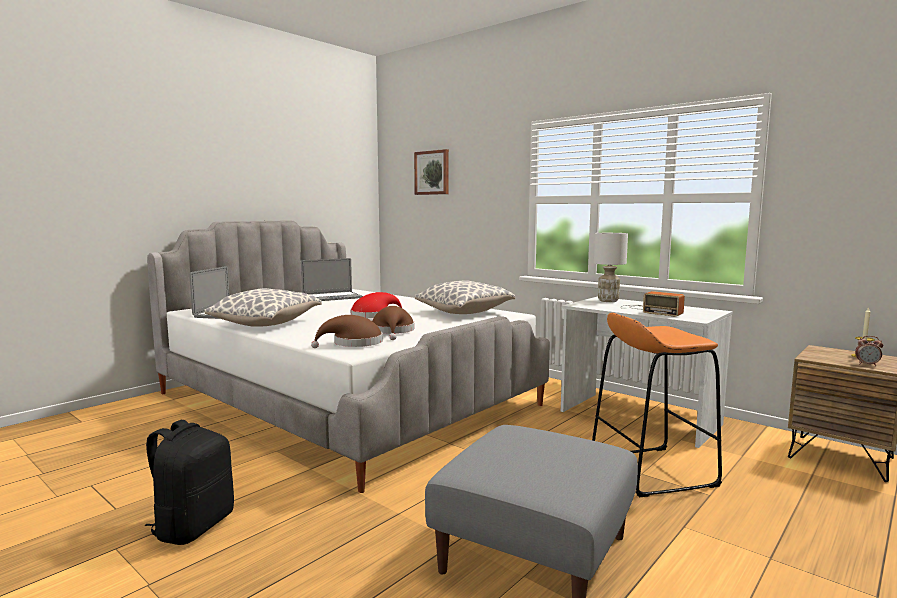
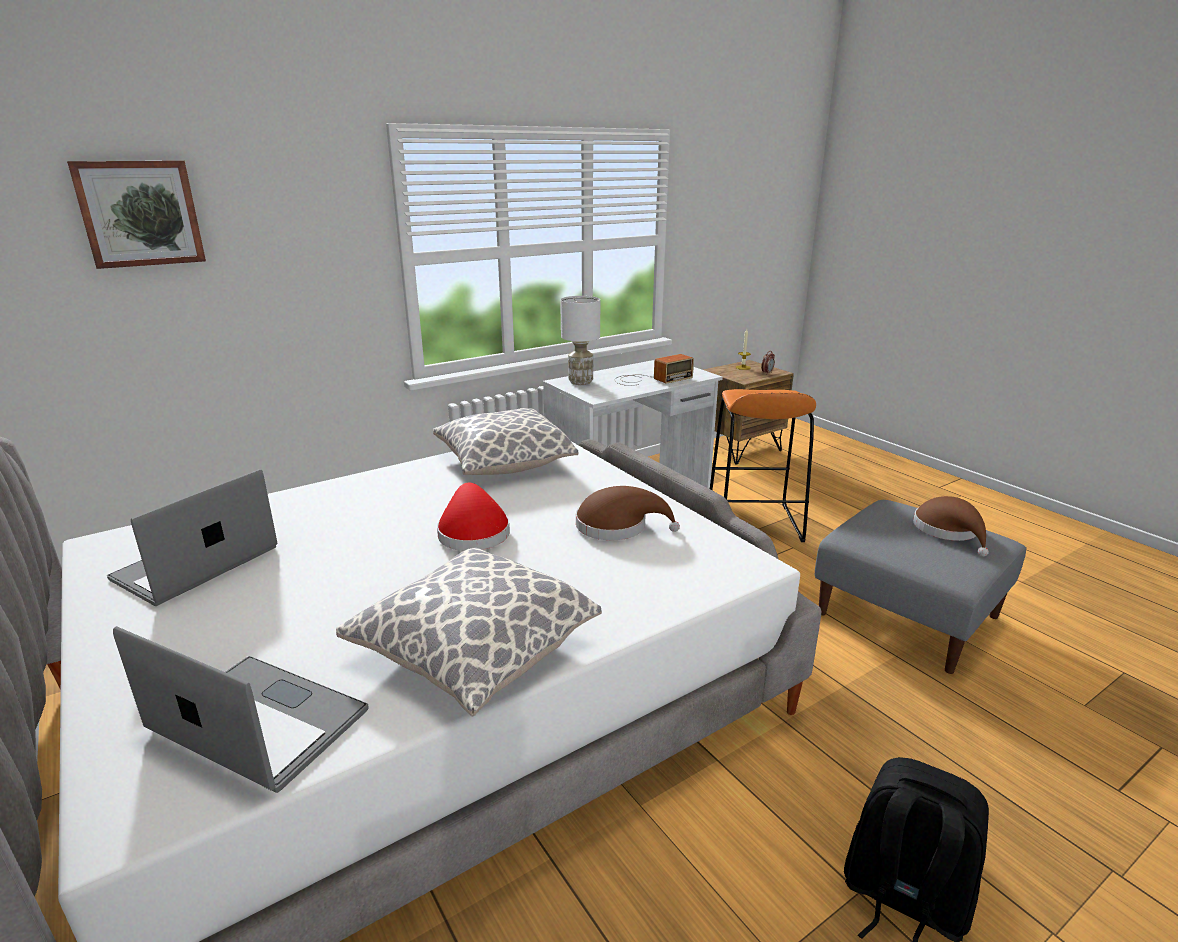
camera: 75 degrees left, 15 degrees up
laptop [301,258,363,301] -> laptop turned 135 degrees counterclockwise [107,469,277,606]
brown hat [311,315,383,348] -> brown hat moved to [913,496,989,556]

